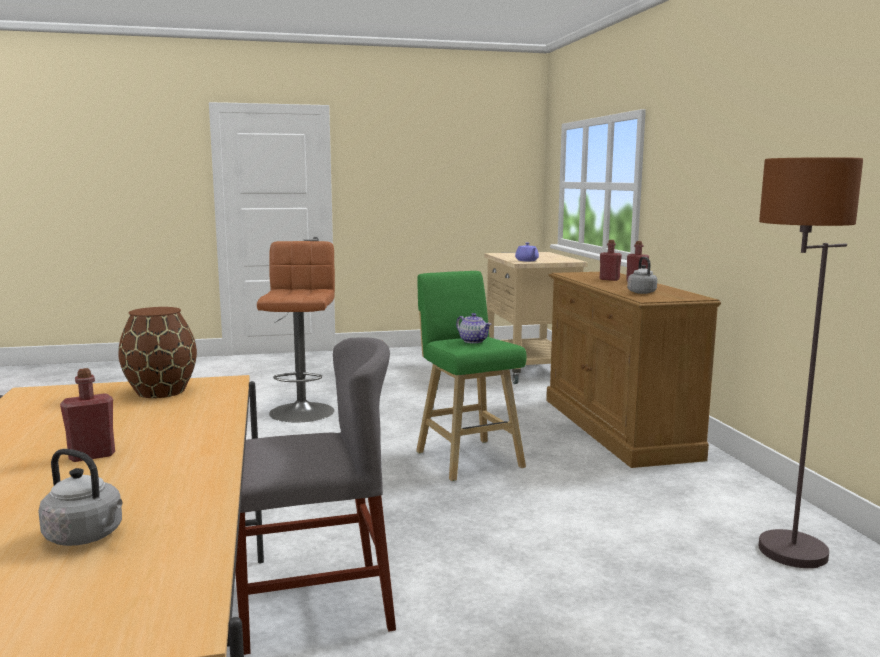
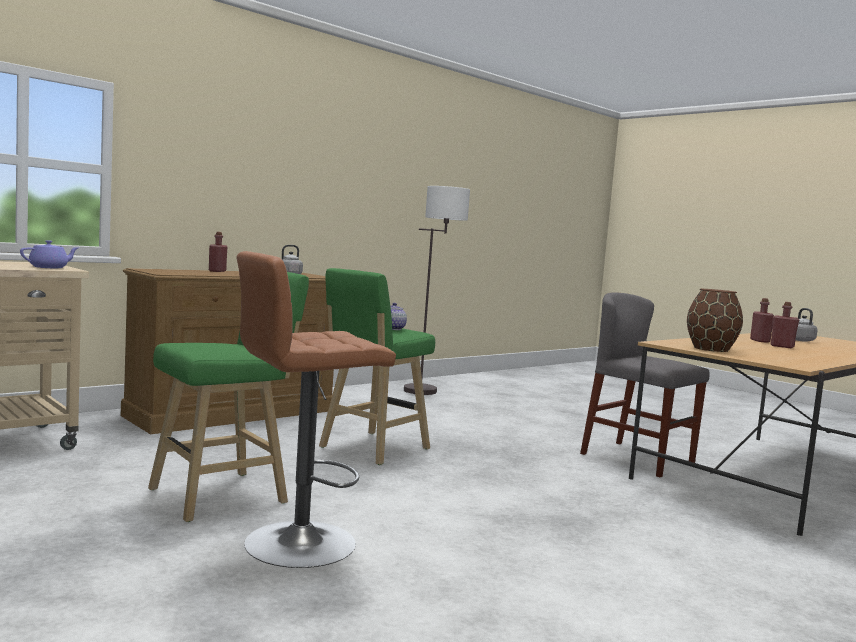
camera: 120 degrees left, 5 degrees down
red bottle [600,240,622,281] -> red bottle moved to [750,298,774,343]
brown floor lamp [759,157,863,568] -> white floor lamp [404,186,470,395]
none -> green stool [148,272,309,522]

